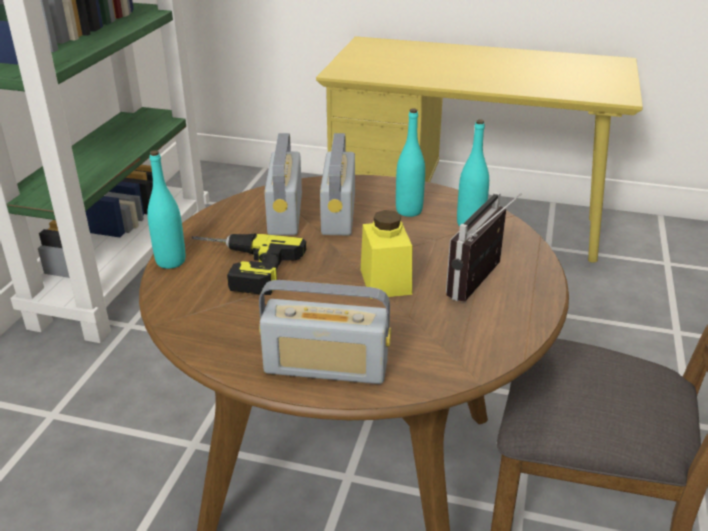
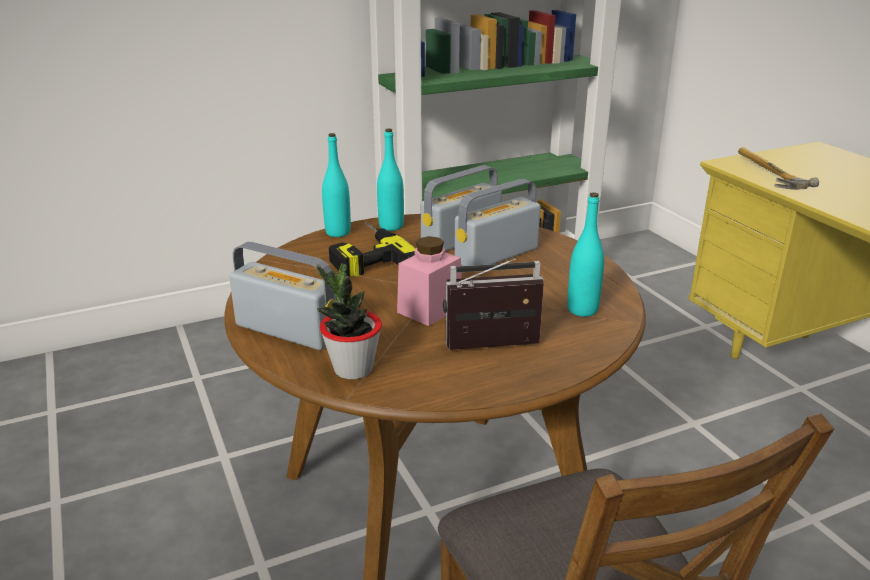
camera: 50 degrees right, 5 degrees down
radio [259,280,391,384] -> radio turned 150 degrees clockwise [229,242,337,350]
yellow jar [361,210,412,299] -> pink jar [397,236,462,326]
turquoise bottle [396,108,425,217] -> turquoise bottle moved to [377,128,404,231]
none -> potted plant [317,263,382,379]
none -> hammer [738,147,819,190]

